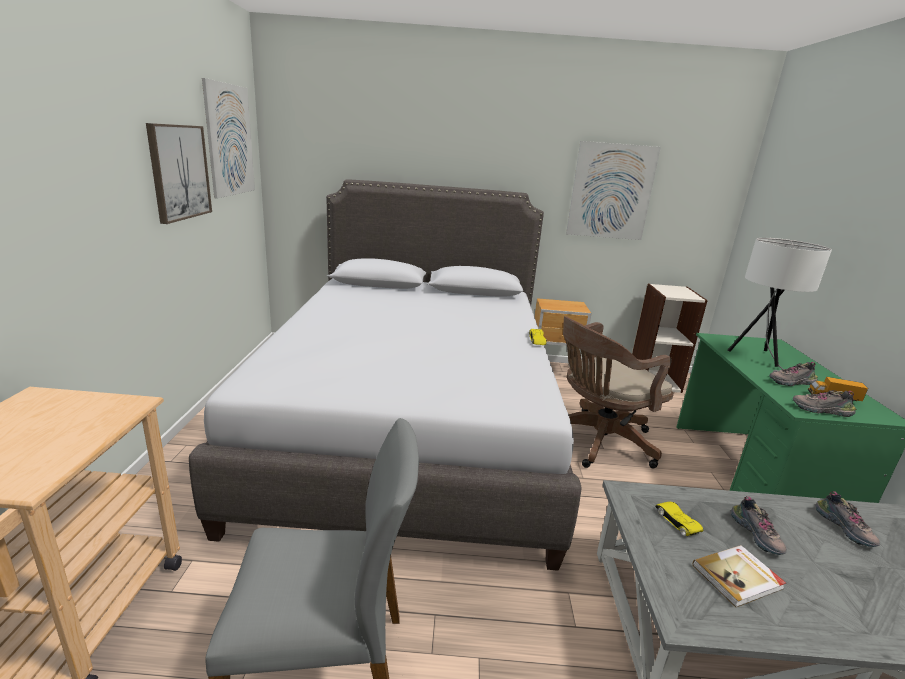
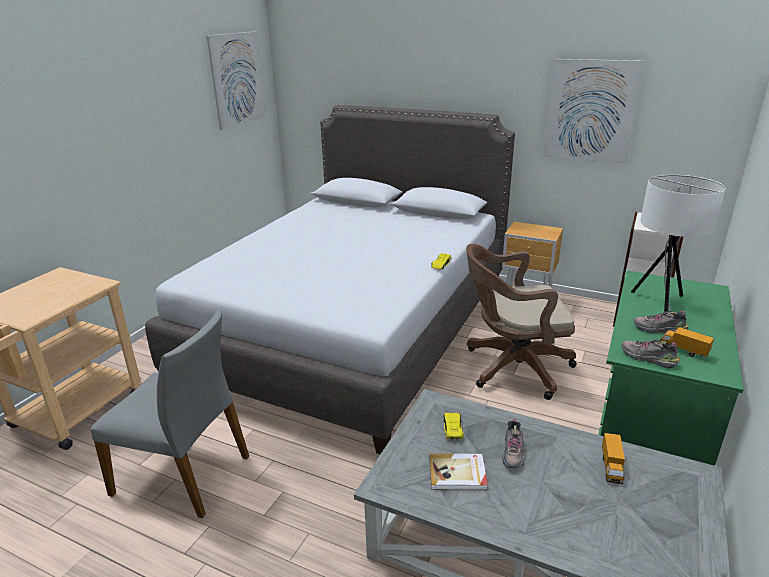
camera: 25 degrees right, 5 degrees up
picture [146,123,212,224] -> none
shoe [815,491,880,547] -> toy truck [602,433,625,484]

